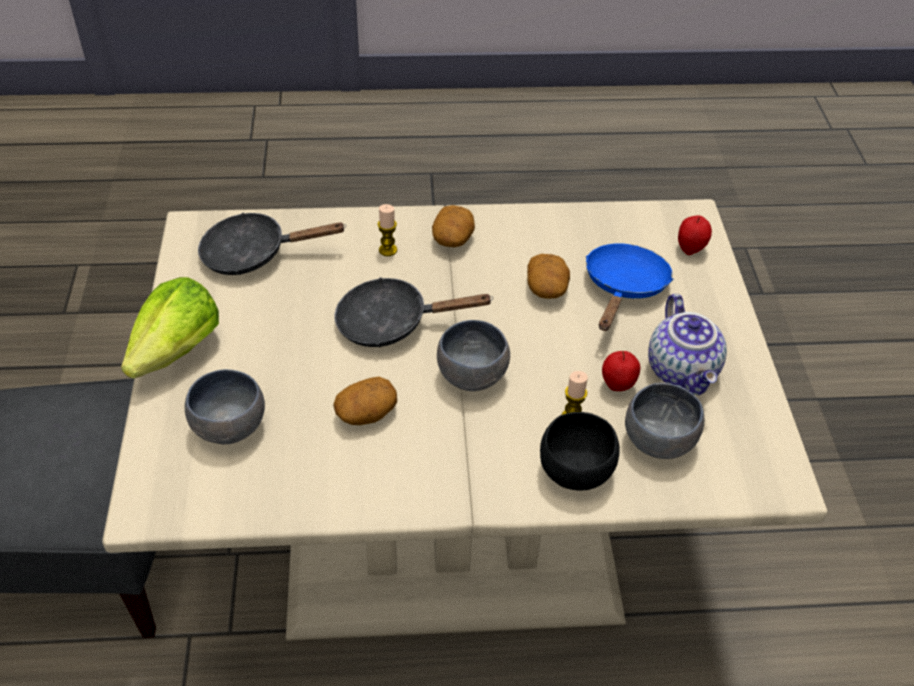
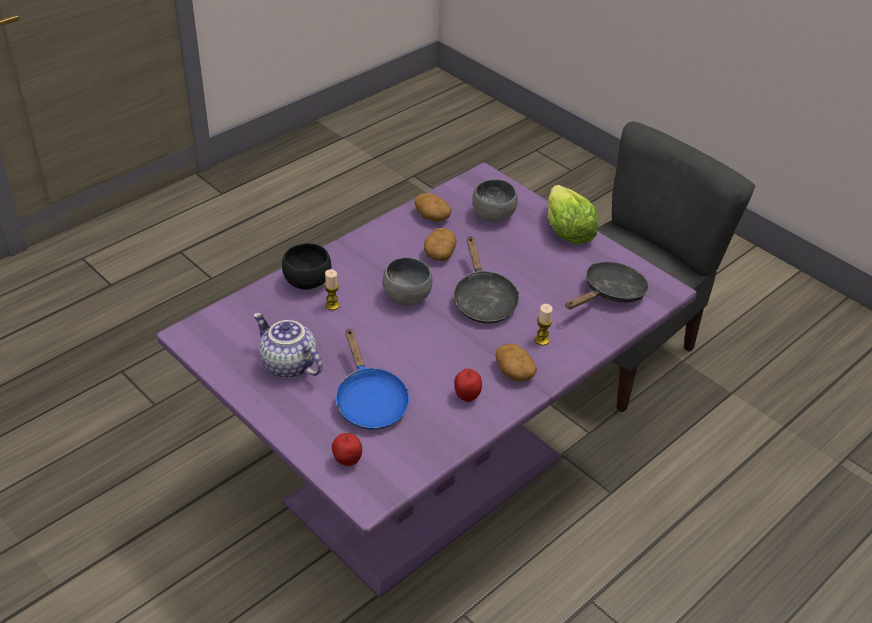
camera: 140 degrees right, 5 degrees down
beige dining table [102,199,827,641] -> purple dining table [157,163,697,598]
black frying pan [334,277,493,347] -> black frying pan turned 120 degrees clockwise [453,236,520,324]
potato [527,254,570,299] -> potato moved to [415,193,452,222]
apple [602,351,640,391] -> apple moved to [454,369,482,402]
grey bowl [625,383,704,459] -> none

